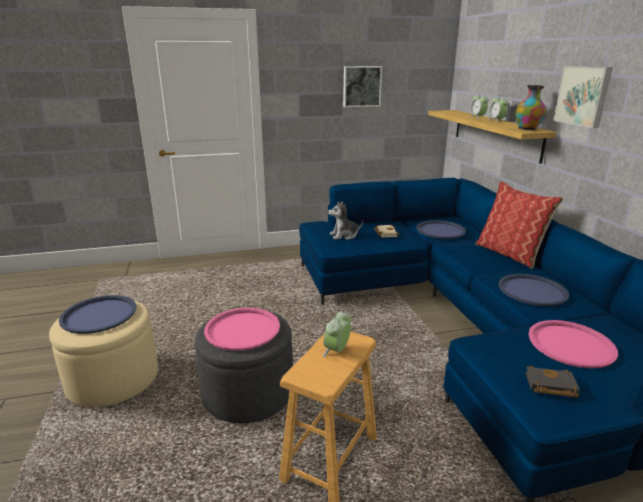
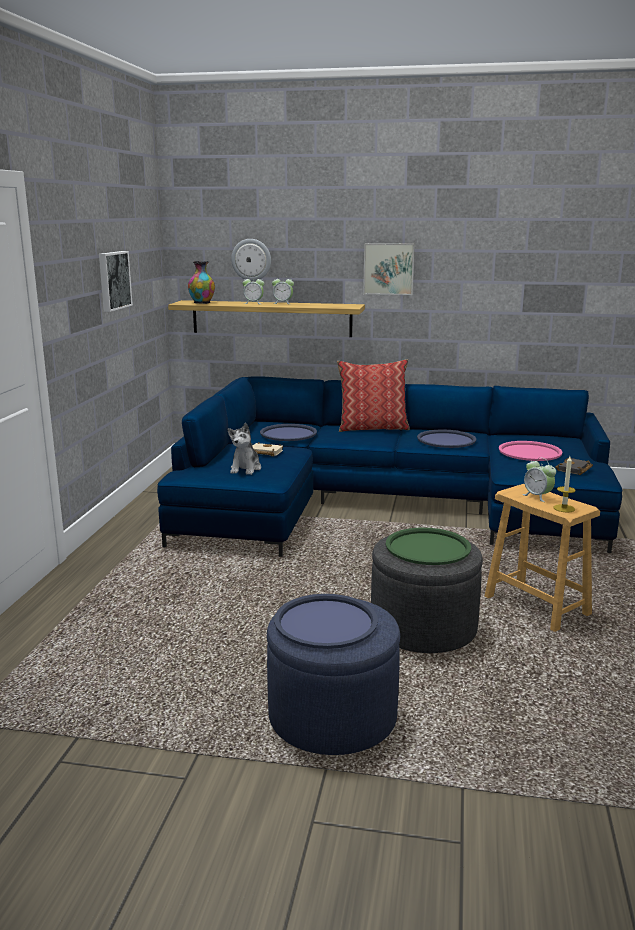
camera: 65 degrees left, 5 degrees down
beige ottoman [49,301,158,407] -> blue ottoman [267,599,400,755]
pink tray [204,308,280,351] -> green tray [386,528,471,565]
vase [515,85,546,130] -> vase moved to [188,261,215,304]
none -> wall clock [231,239,271,281]
none -> candle [554,456,576,513]

